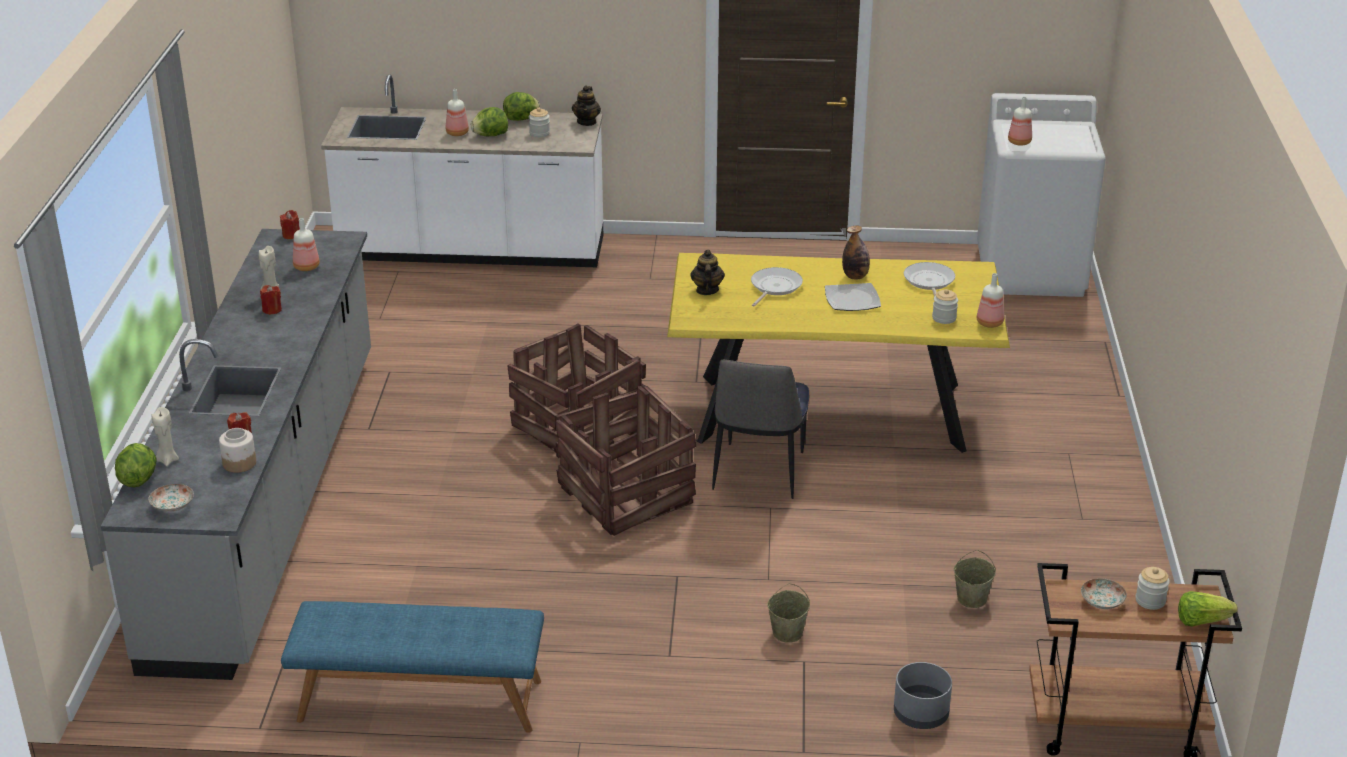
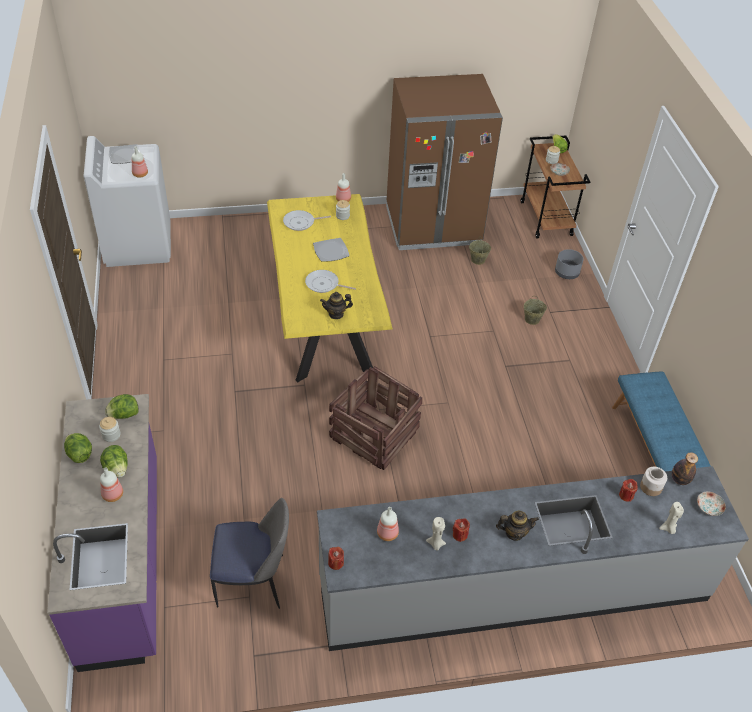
camera: 105 degrees left, 15 degrees up
lettuce [115,443,157,488] -> lettuce moved to [105,394,139,419]
white counter [321,74,603,267] -> purple counter [47,394,157,672]
crate [555,386,696,536] -> none
teapot [572,85,601,126] -> teapot moved to [496,511,539,541]
chair [712,360,809,499] -> chair moved to [210,498,289,609]
bottle [842,225,870,280] -> bottle moved to [672,452,698,485]
none -> plate [109,144,140,164]
none -> brown fridge [386,74,503,250]

